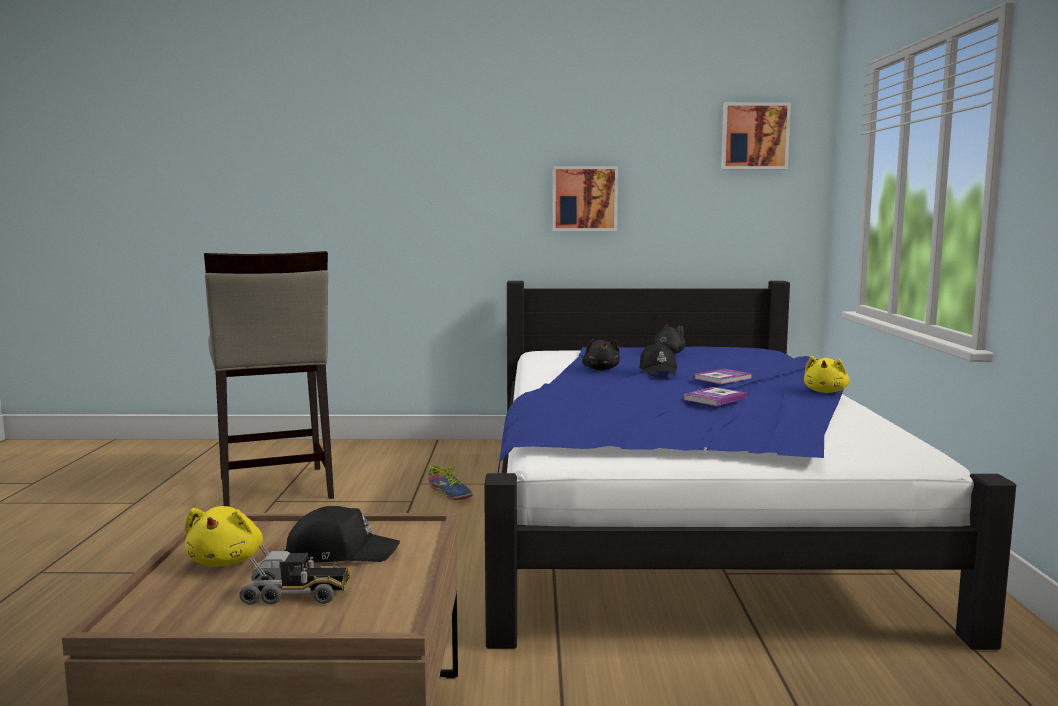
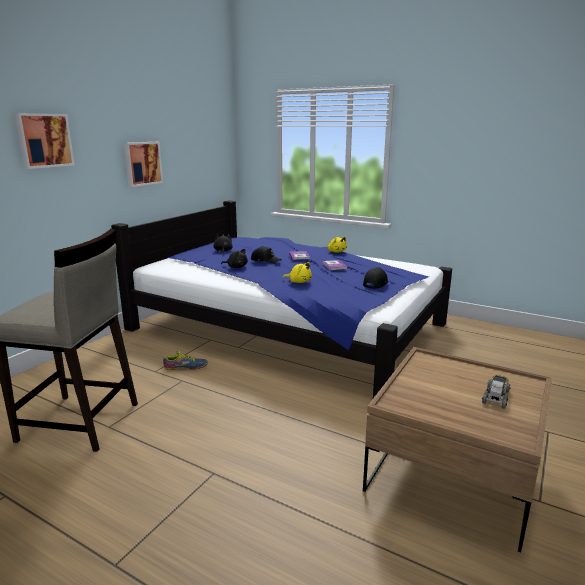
camera: 60 degrees left, 10 degrees up
yellow plush toy [185,506,263,567] -> yellow plush toy moved to [282,262,312,283]
black cap [284,506,400,563] -> black cap moved to [363,267,388,289]
picture [721,103,791,169] -> picture moved to [14,113,75,169]

